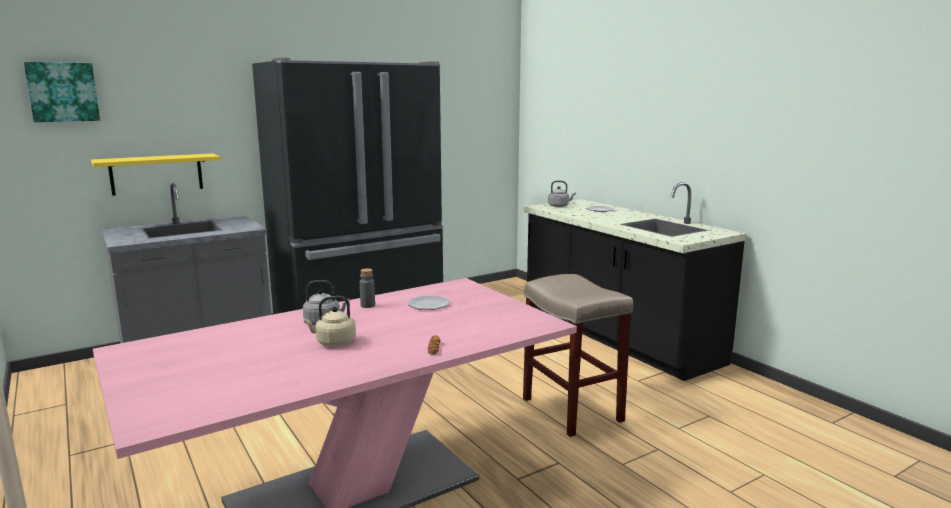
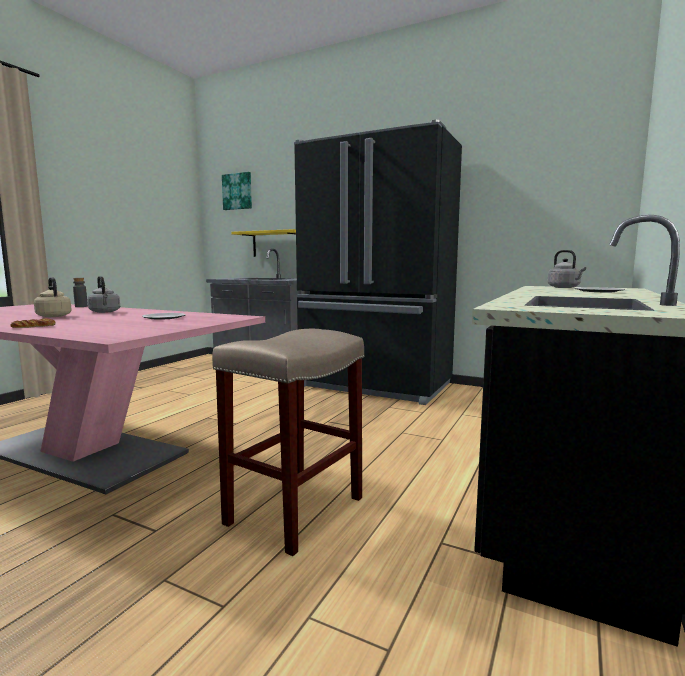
camera: 60 degrees right, 5 degrees down
grey bottle [360,268,375,308] -> grey bottle moved to [73,278,88,307]

